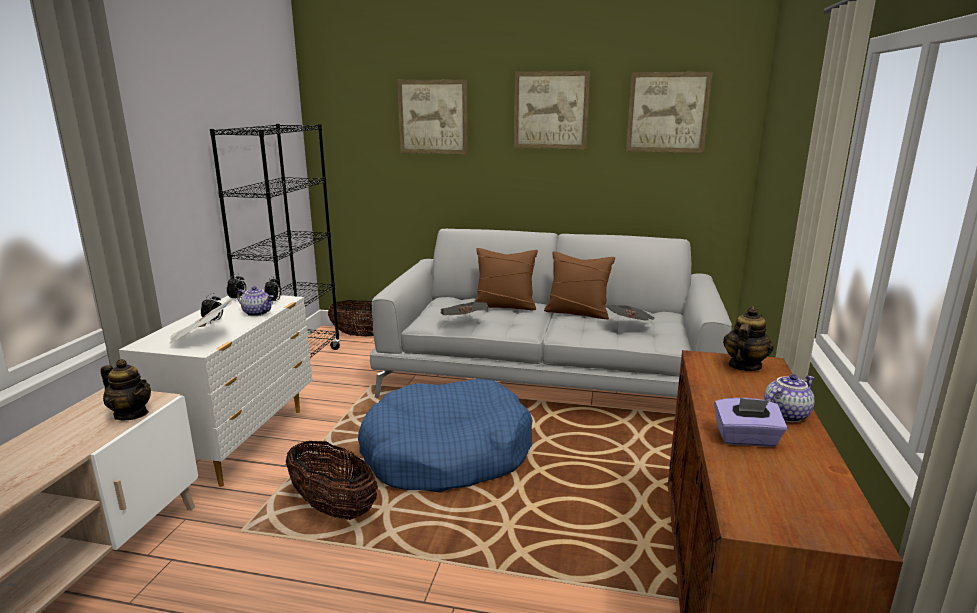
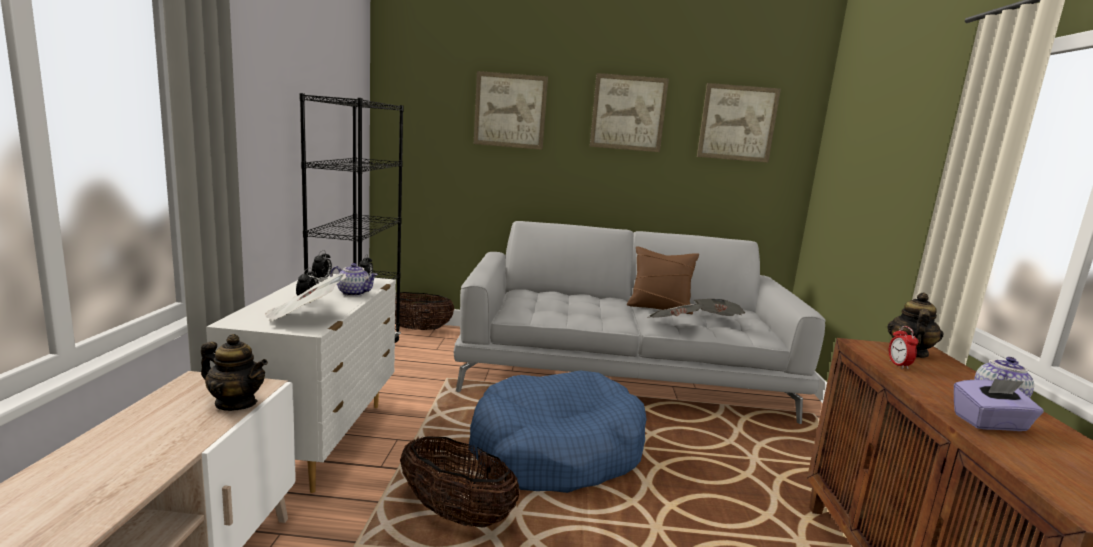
camera: 10 degrees left, 5 degrees down
newspaper [441,302,489,315] -> newspaper moved to [648,304,705,318]
brown pillow [474,248,538,310] -> none
none -> alarm clock [889,326,918,369]

